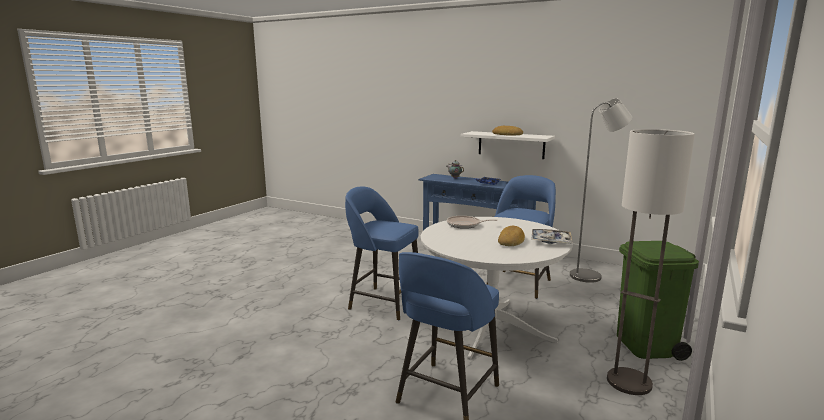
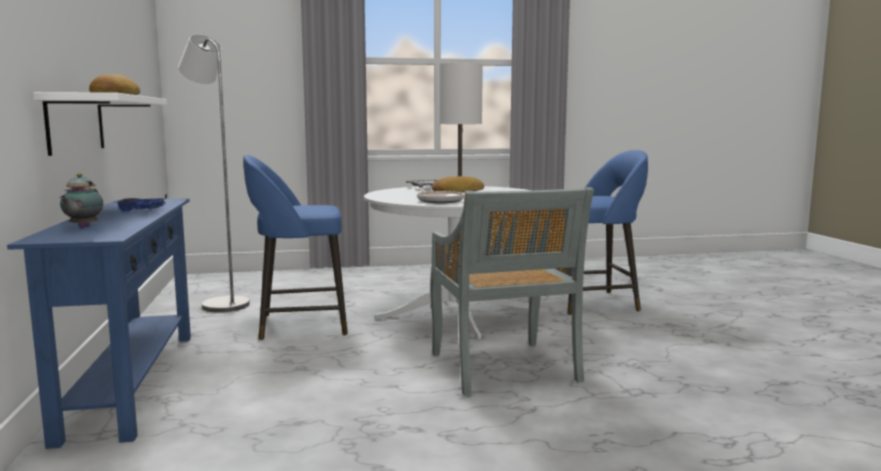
camera: 130 degrees left, 5 degrees down
blue stool [345,186,418,320] -> grey chair [430,187,594,396]
green trash can [617,241,699,361] -> none

